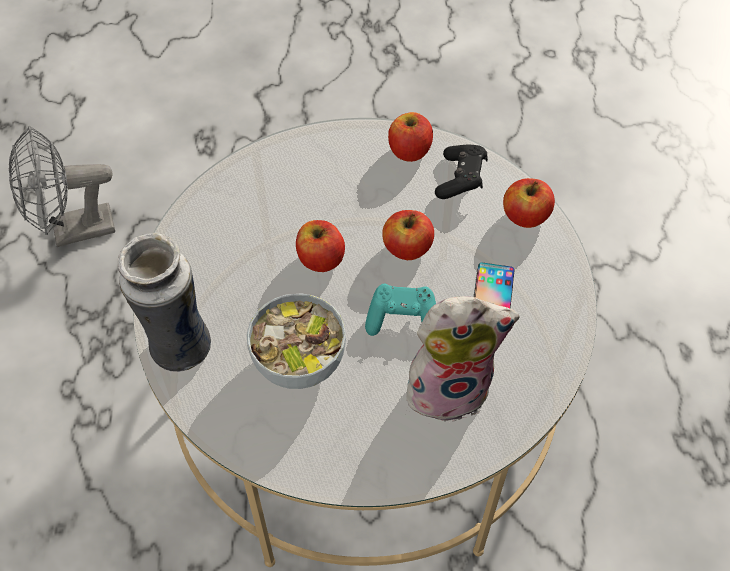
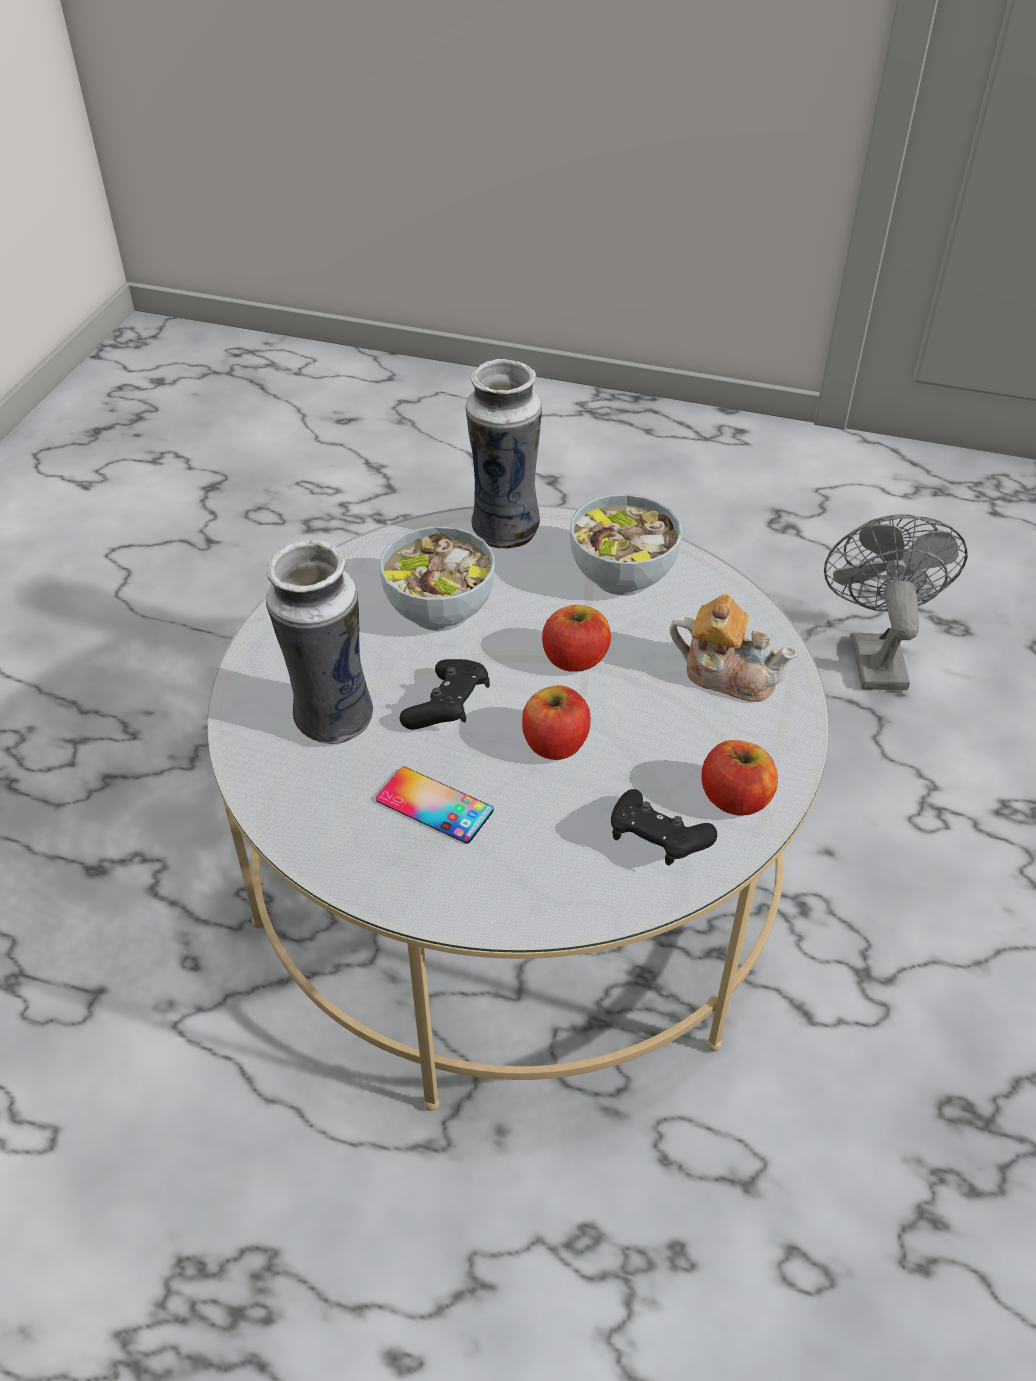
camera: 110 degrees right, 10 degrees down
turquoise game controller [365,284,436,336] -> black game controller [399,659,490,730]
plush toy [405,296,520,422] -> vase [266,539,373,744]
apple [503,178,555,228] -> none
none -> bowl [570,494,682,595]
none -> teapot [669,594,797,702]

